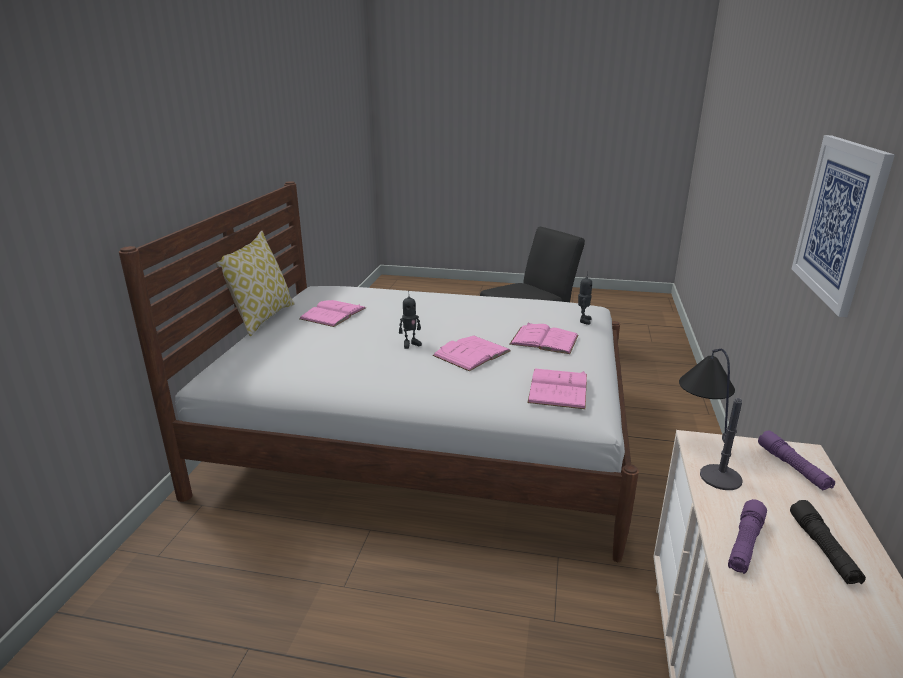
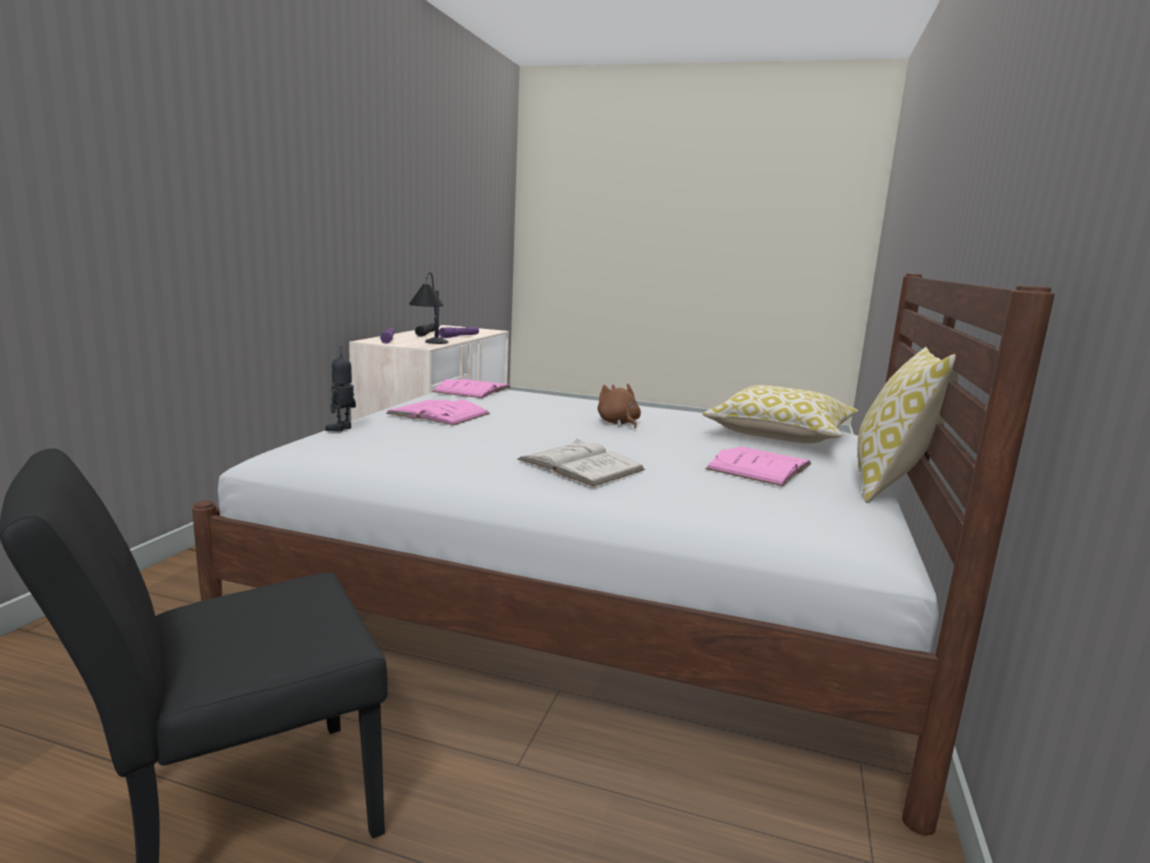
camera: 175 degrees left, 10 degrees down
toy robot [399,296,422,349] -> brown plush toy [598,384,641,429]
pink book [432,336,511,371] -> none
picture [792,135,895,317] -> none
none -> white book [517,439,645,486]
none -> pillow [702,385,858,444]

